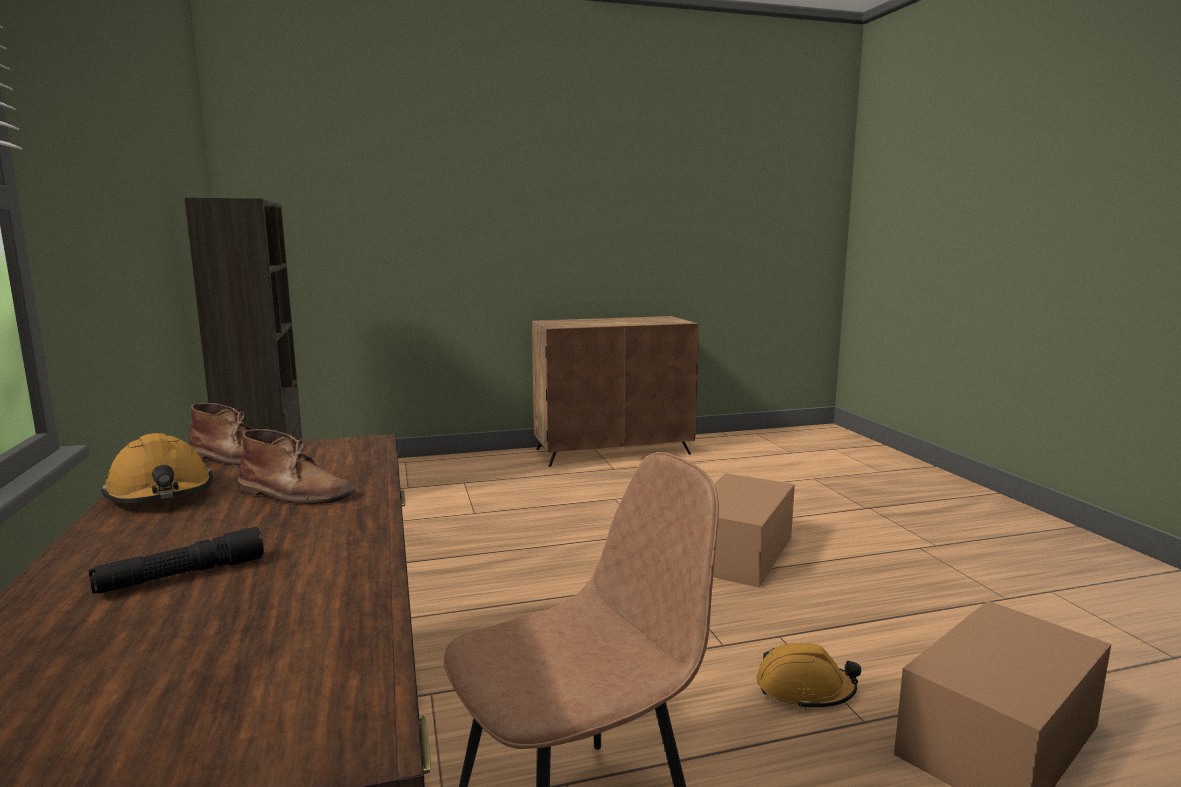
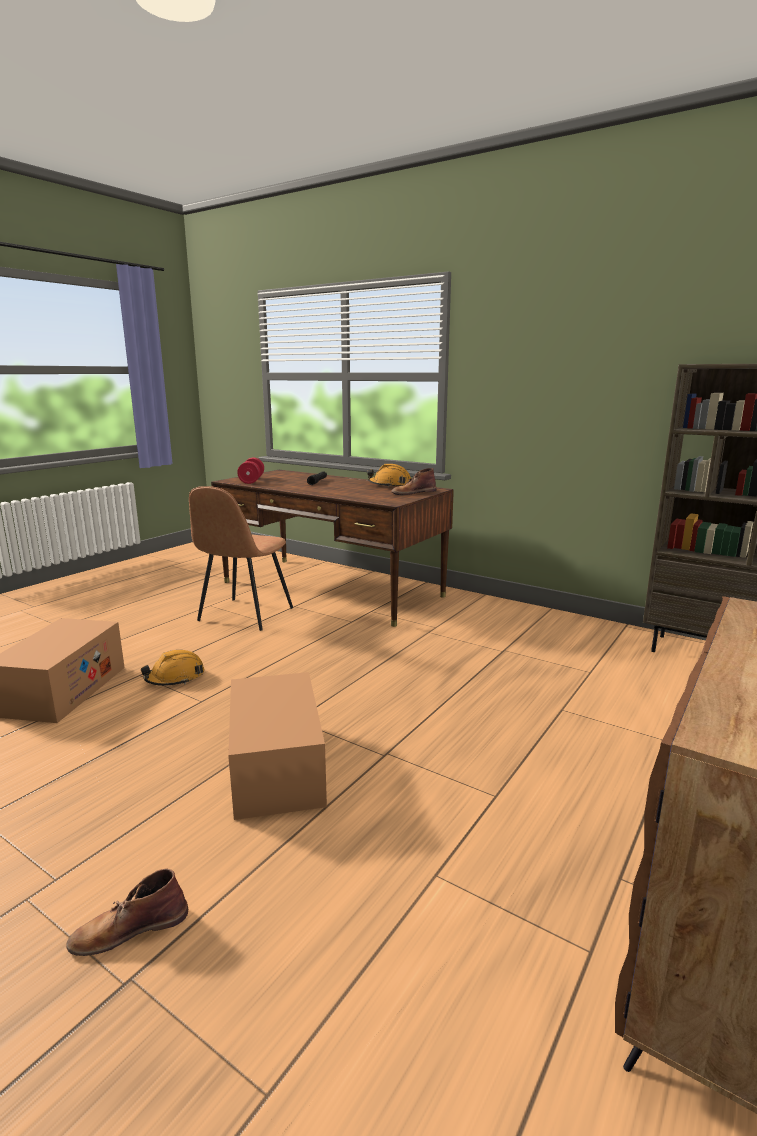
camera: 140 degrees right, 5 degrees up
brown boot [237,429,355,504] -> brown boot moved to [66,868,188,956]
none -> red dumbbell [237,458,264,484]

